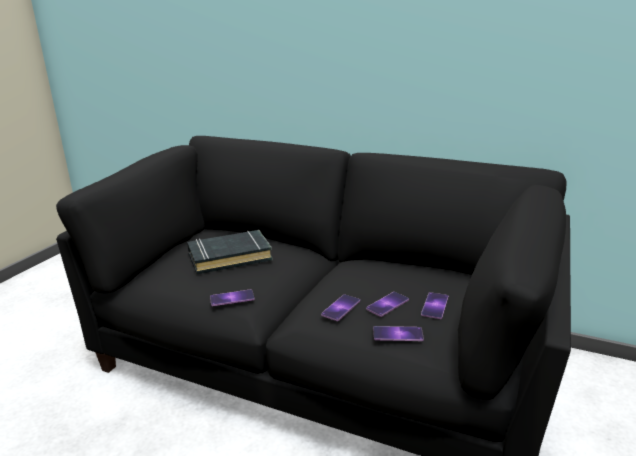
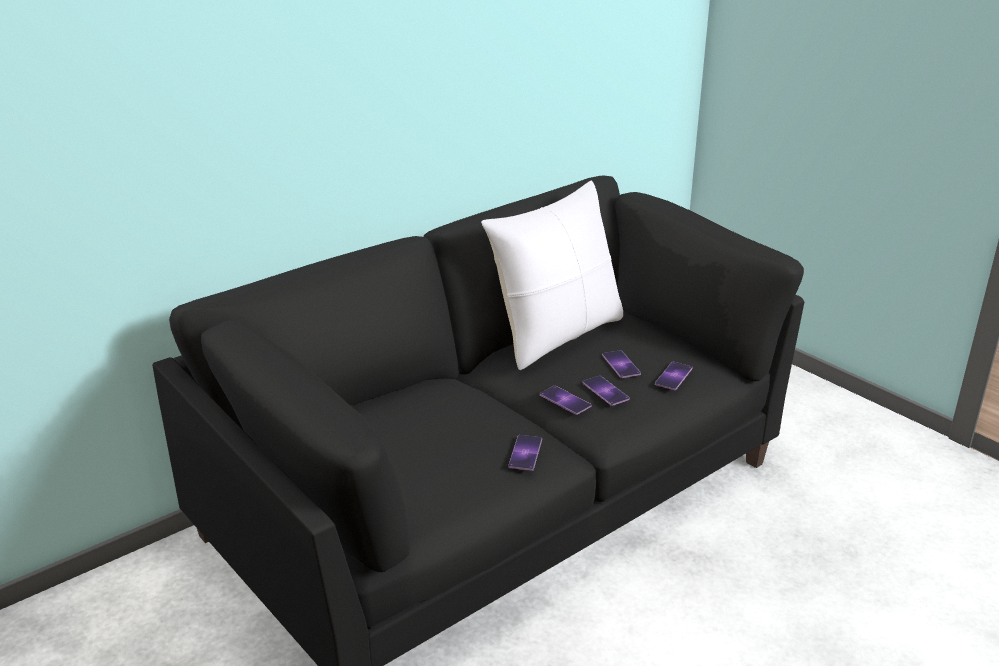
camera: 65 degrees left, 5 degrees up
black book [187,230,273,275] -> none
phone [421,292,448,319] -> phone moved to [540,386,591,415]
none -> white pillow [481,180,623,370]

